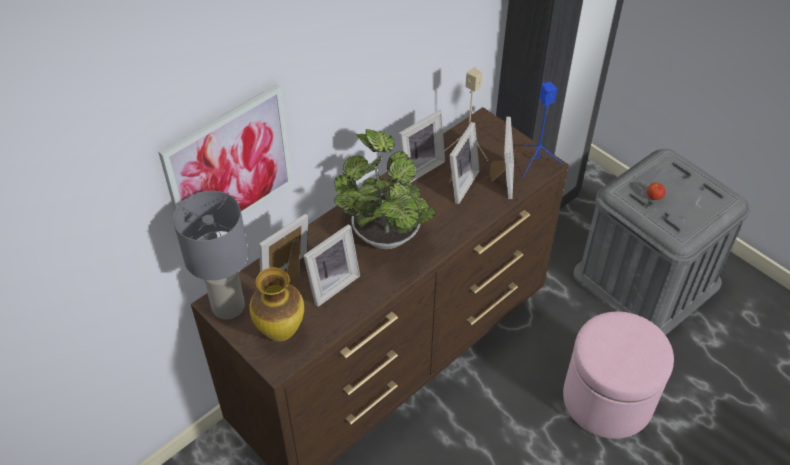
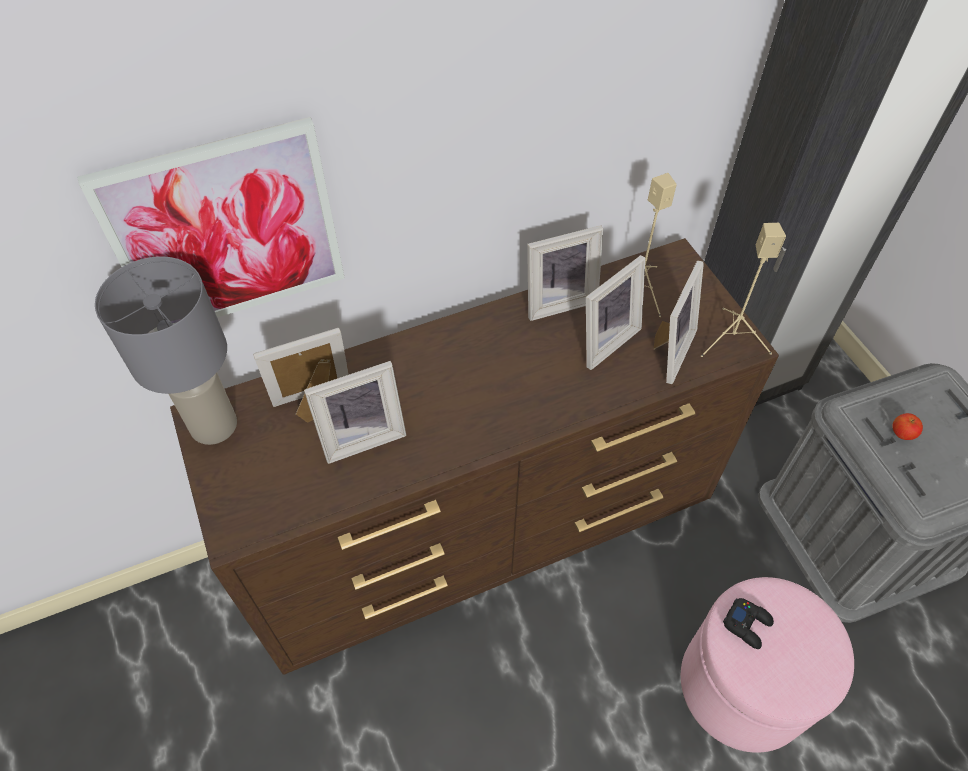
camera: 20 degrees right, 5 degrees up
vase [250,267,304,342] -> none
potted plant [334,129,436,250] -> none
blue speaker [522,81,564,178] -> beige speaker [701,223,786,357]
none -> black game controller [723,598,774,649]

